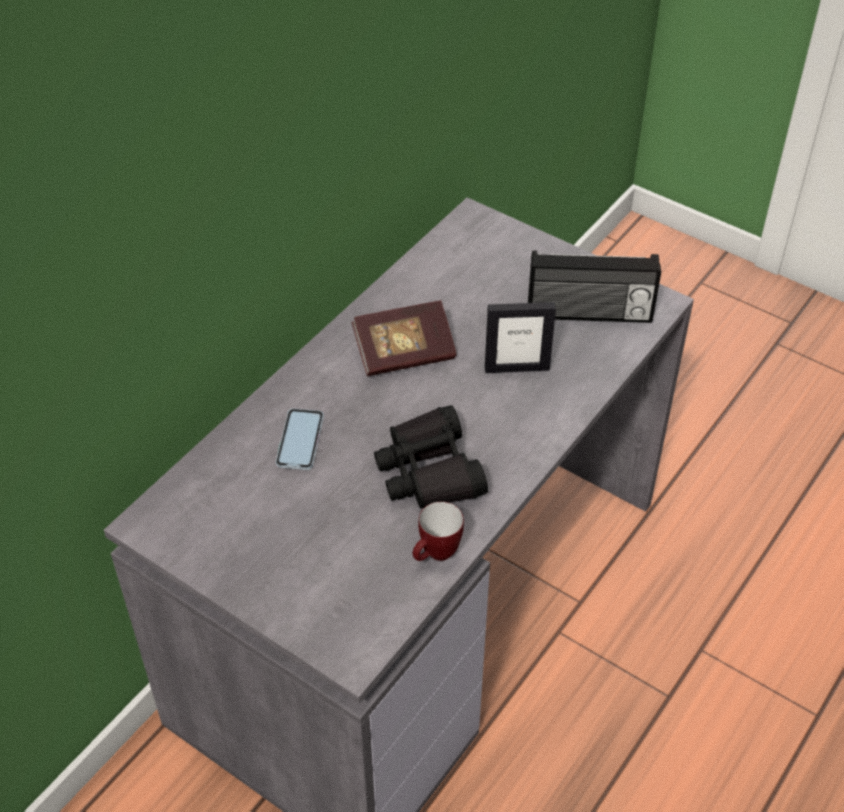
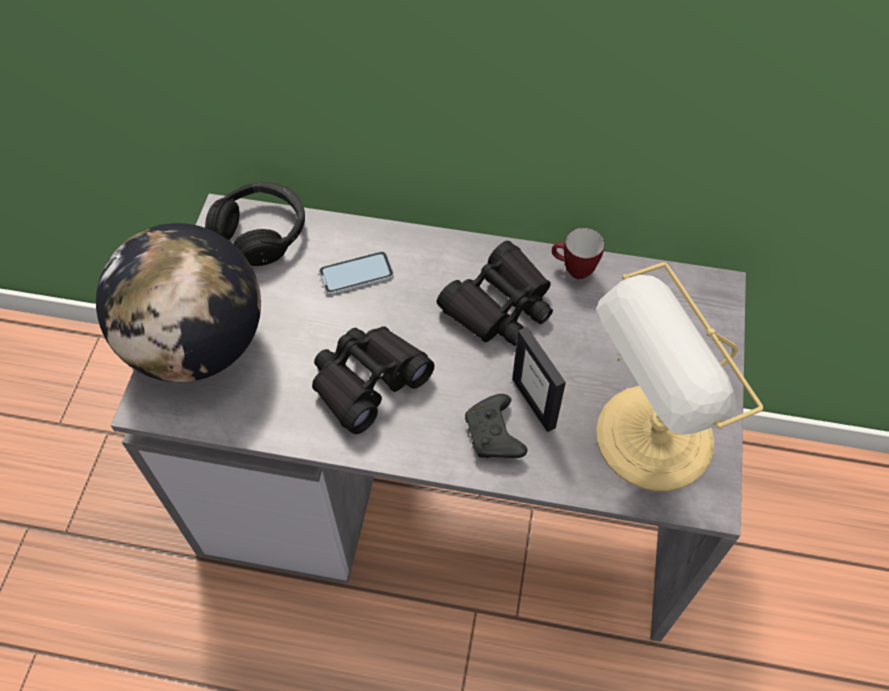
camera: 65 degrees right, 10 degrees up
book [351,300,456,376] -> black binoculars [437,241,553,346]
mug [413,502,464,561] -> mug moved to [552,228,604,279]
radio [528,250,661,323] -> table lamp [596,262,763,491]
none -> globe [96,223,261,382]
none -> black headphones [205,182,305,266]
none -> black game controller [465,394,527,458]

